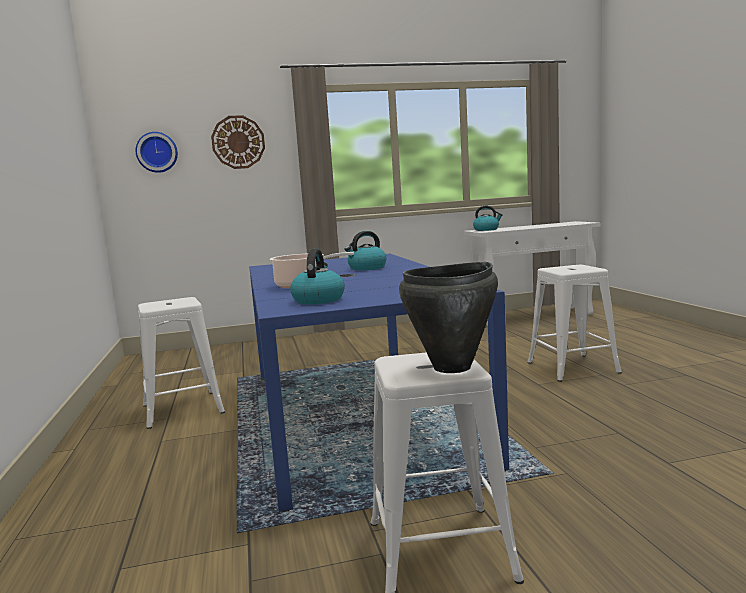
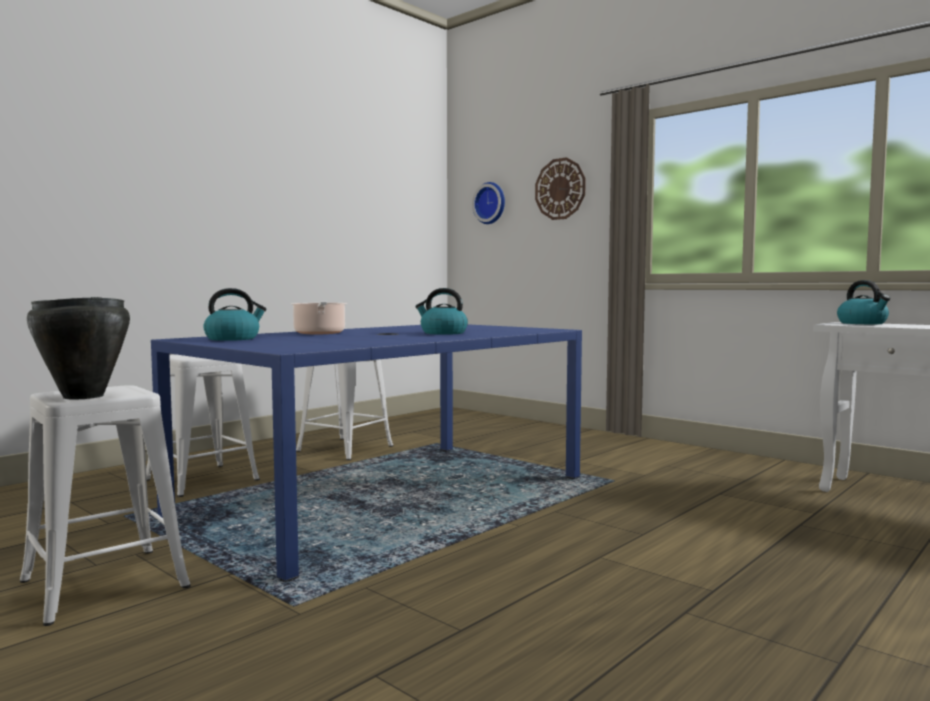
camera: 55 degrees right, 5 degrees down
white stool [527,265,622,382] -> white stool moved to [146,355,260,497]

